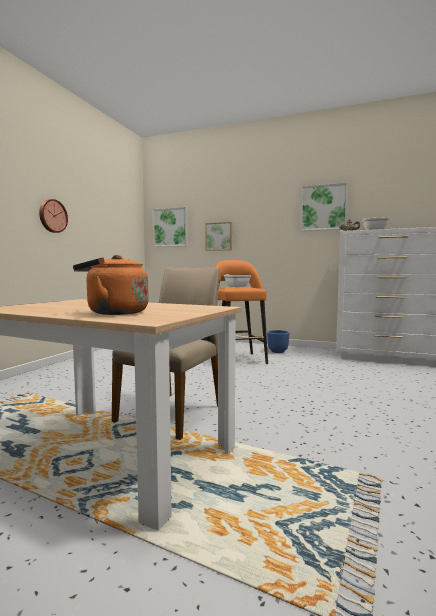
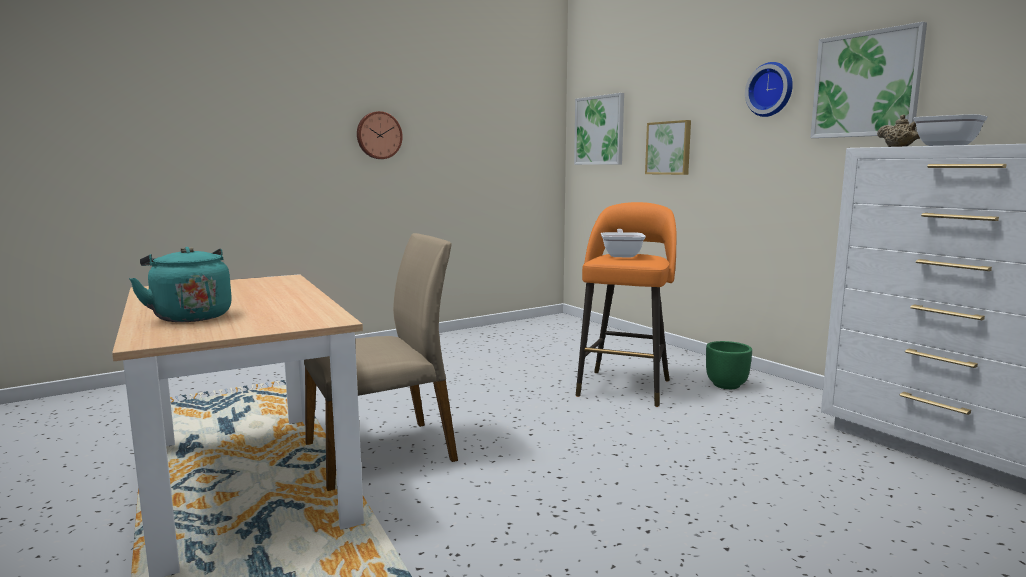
camera: 35 degrees right, 5 degrees up
orange kettle [73,255,149,315] -> turquoise kettle [129,247,232,322]
blue planter [267,330,289,353] -> green planter [706,341,752,389]
none -> wall clock [745,62,793,117]

